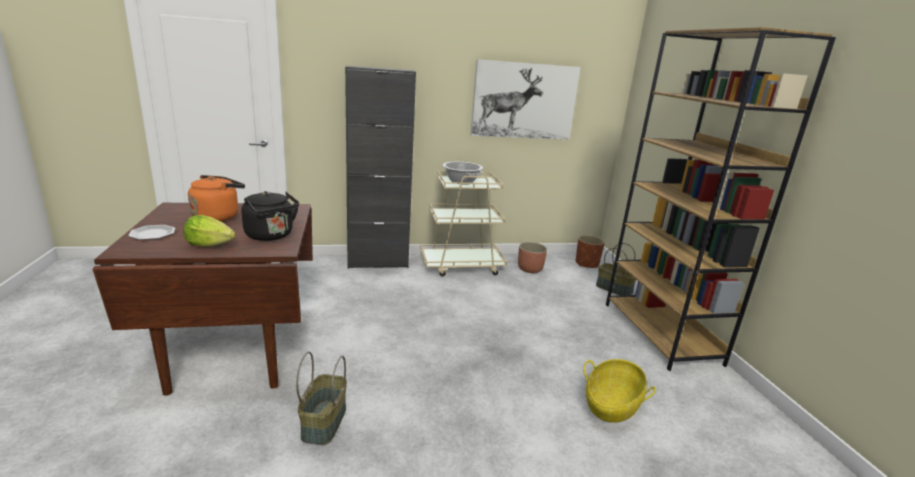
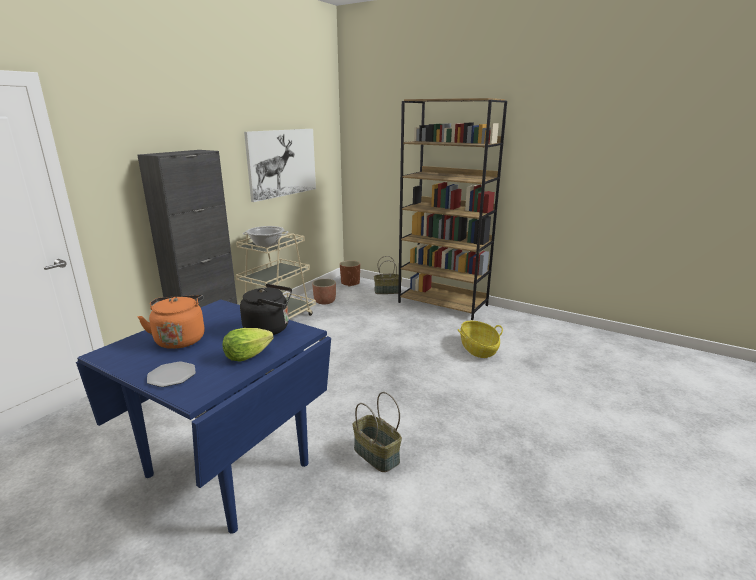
camera: 45 degrees left, 0 degrees up
brown dining table [93,203,313,396] -> blue dining table [76,300,331,534]

